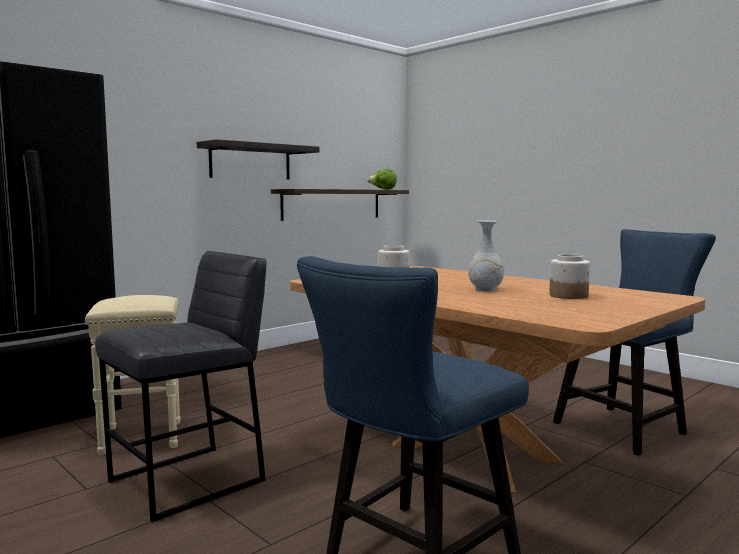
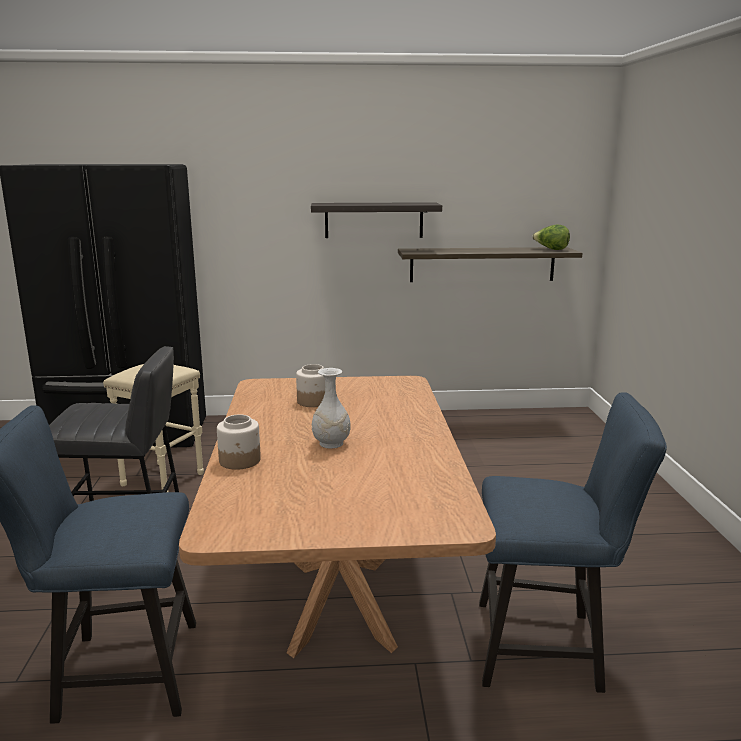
camera: 40 degrees right, 10 degrees up
jar [549,254,590,299] -> jar moved to [217,414,261,470]

